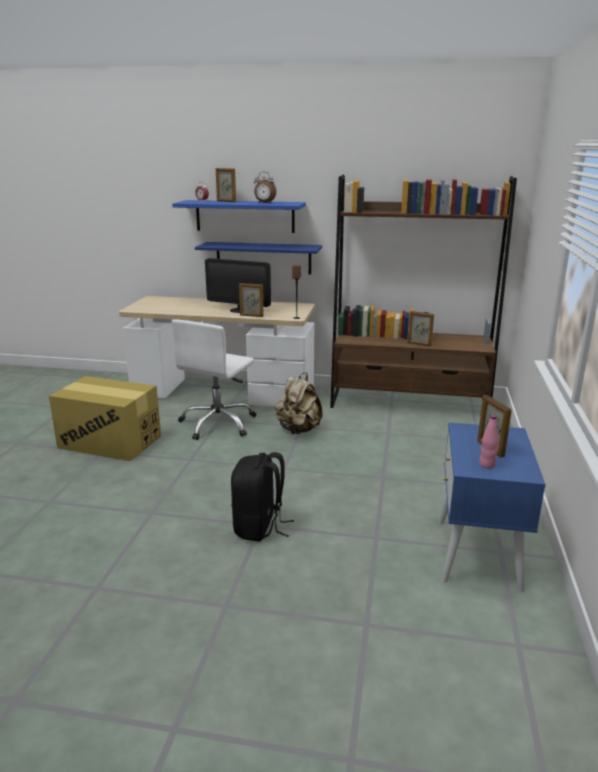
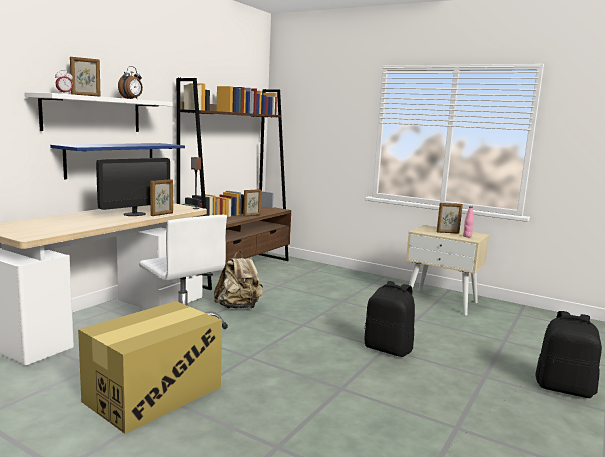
camera: 70 degrees left, 10 degrees down
blue shelf [172,200,306,233] -> white shelf [24,92,173,132]
blue nightstand [438,422,546,592] -> beige nightstand [406,225,489,315]
none -> black backpack [536,311,602,398]

